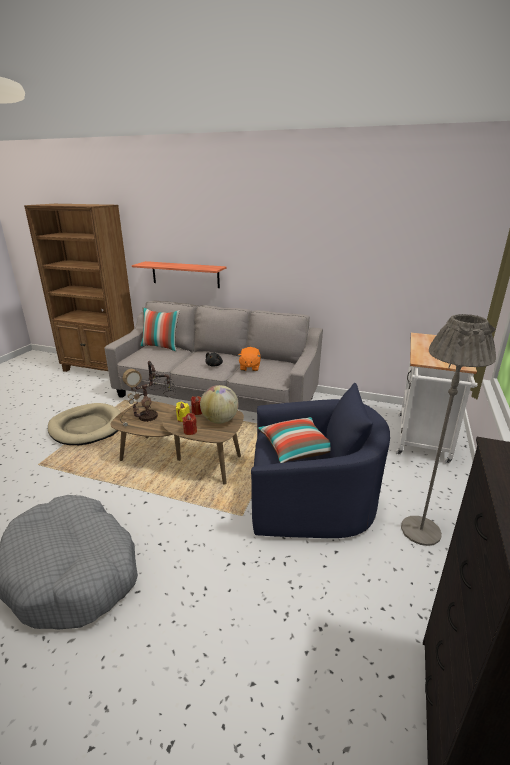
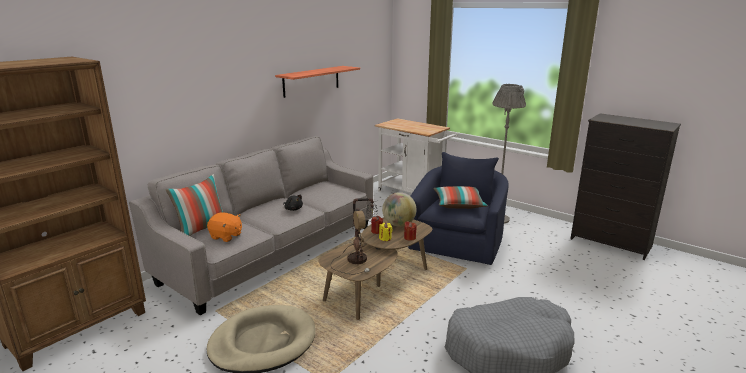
camera: 70 degrees left, 5 degrees down
shelf [132,261,227,288] -> shelf moved to [275,66,360,98]
orange plush toy [238,347,261,371] -> orange plush toy moved to [207,213,242,242]

